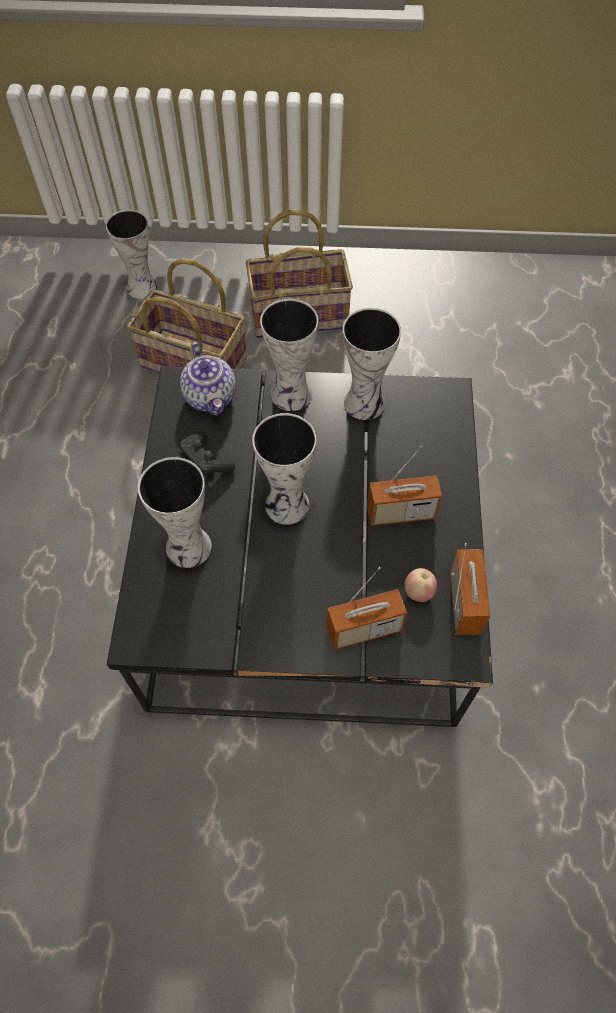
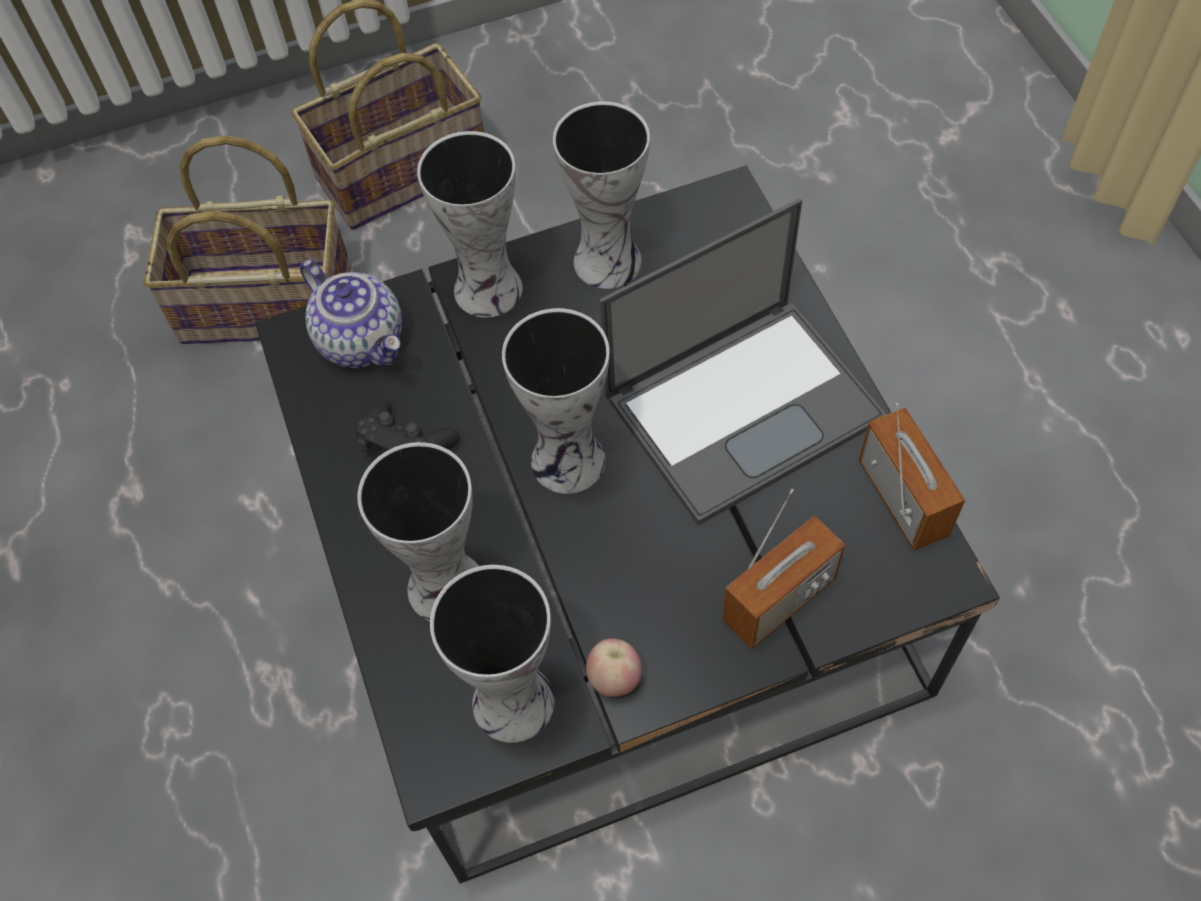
camera: 20 degrees left, 0 degrees up
vase [106,210,158,299] -> vase moved to [430,565,554,743]
radio [367,445,442,526] -> laptop [600,198,887,526]
apple [404,568,437,602] -> apple moved to [586,638,642,697]

